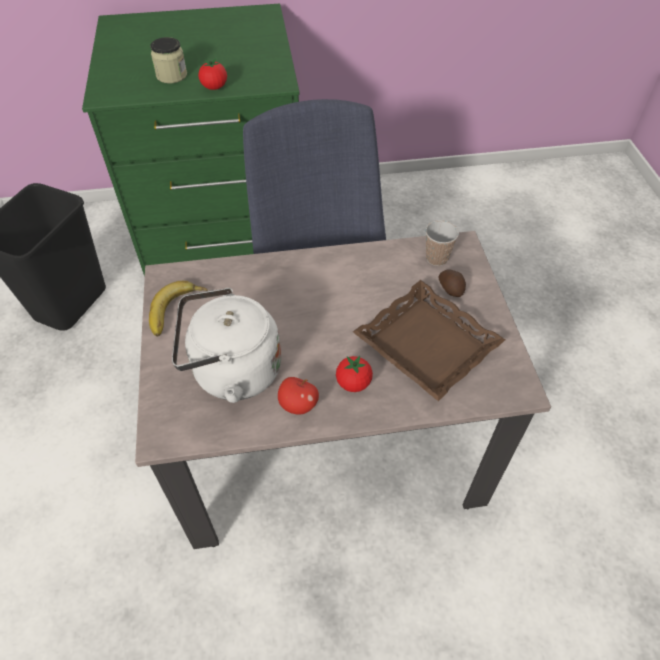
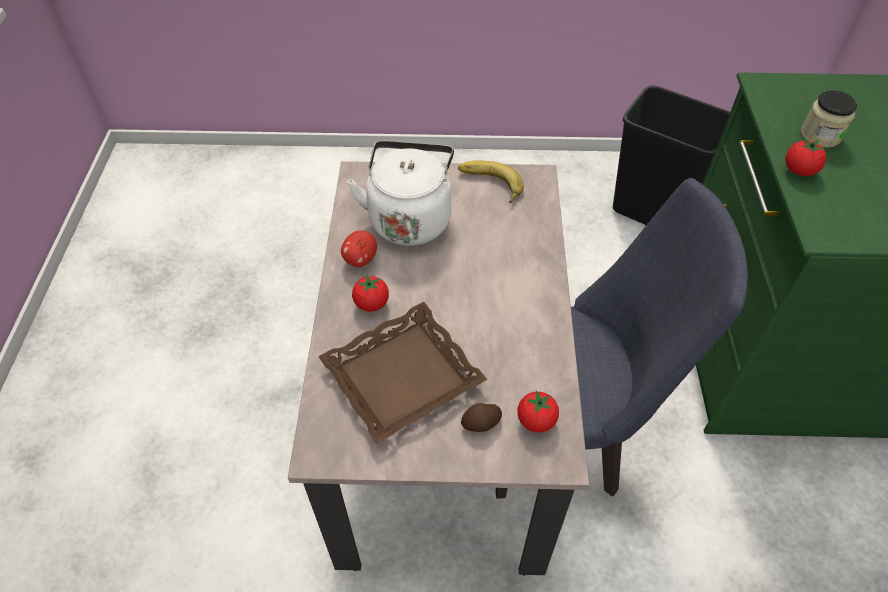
camera: 100 degrees right, 0 degrees up
cup [425,220,459,266] -> tomato [518,391,559,433]

